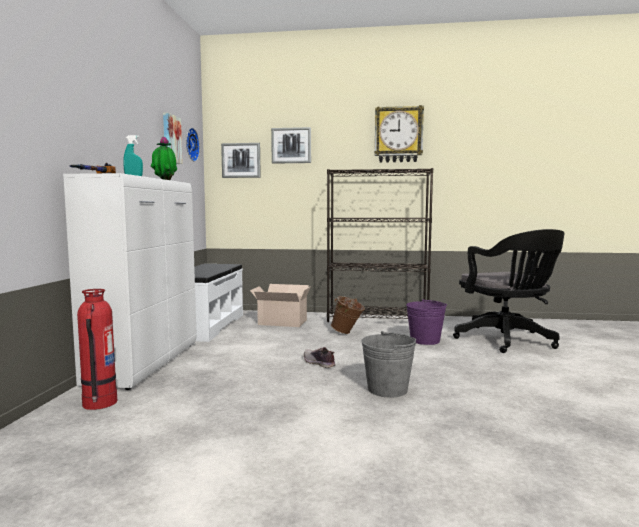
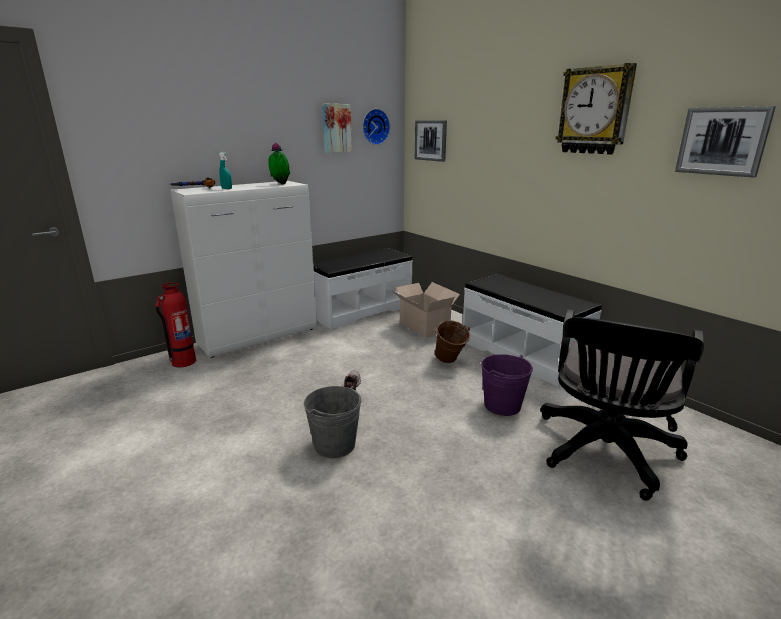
camera: 45 degrees right, 15 degrees up
picture [271,127,311,164] -> picture moved to [675,106,776,178]
black bookcase [327,168,433,322] -> white bench [463,274,602,387]

